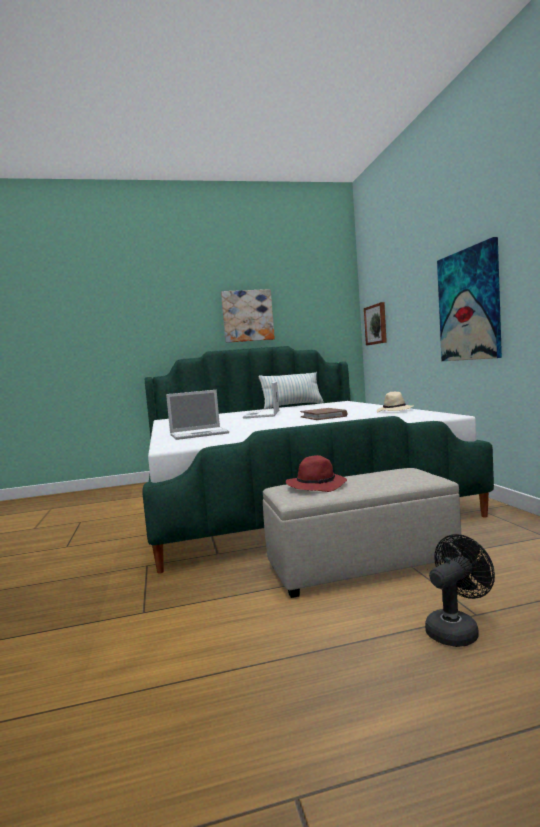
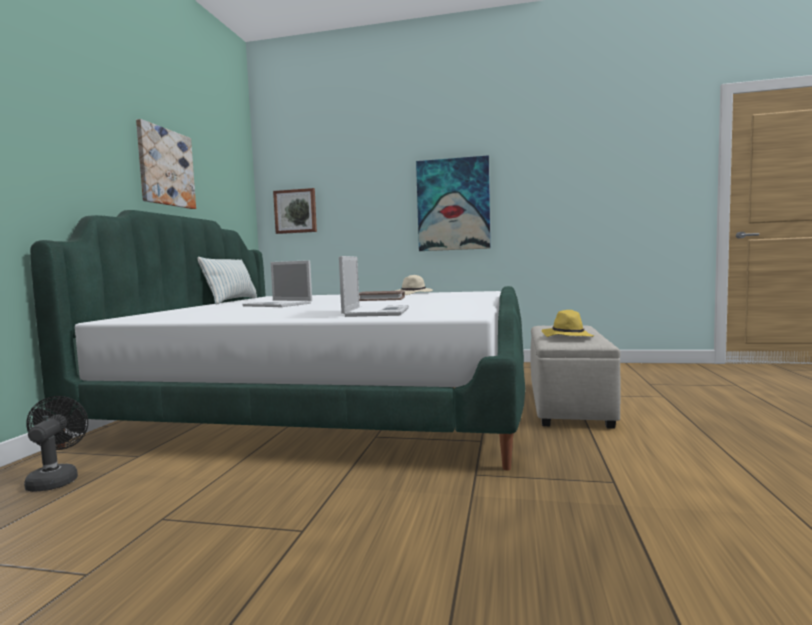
camera: 65 degrees left, 0 degrees up
red hat [286,455,347,492] -> yellow hat [542,310,594,337]
black fan [425,534,495,647] -> black fan moved to [24,396,88,492]

